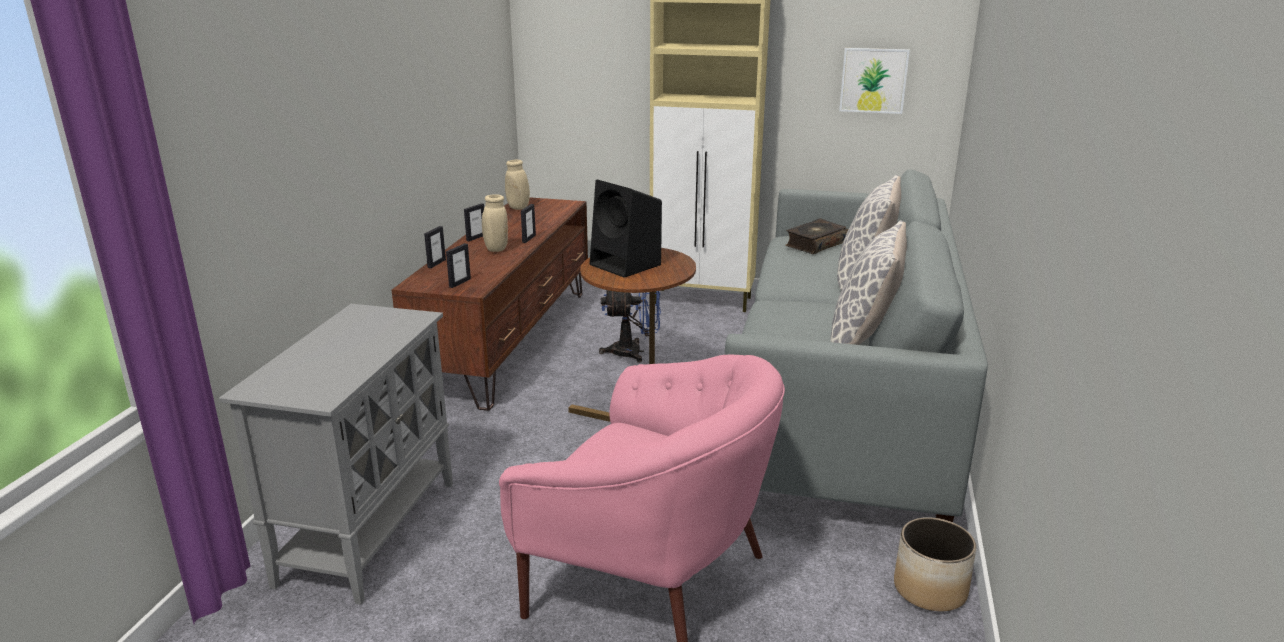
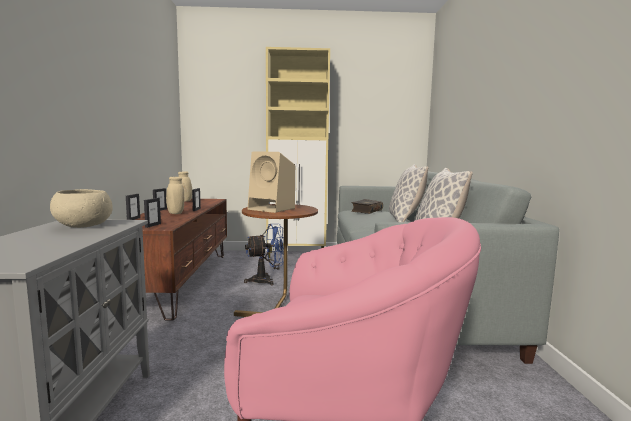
camera: 15 degrees left, 15 degrees down
black speaker [590,179,662,278] -> beige speaker [247,151,295,213]
picture [839,48,910,114] -> none
planter [894,517,977,612] -> none
none -> beige bowl [50,189,113,228]

